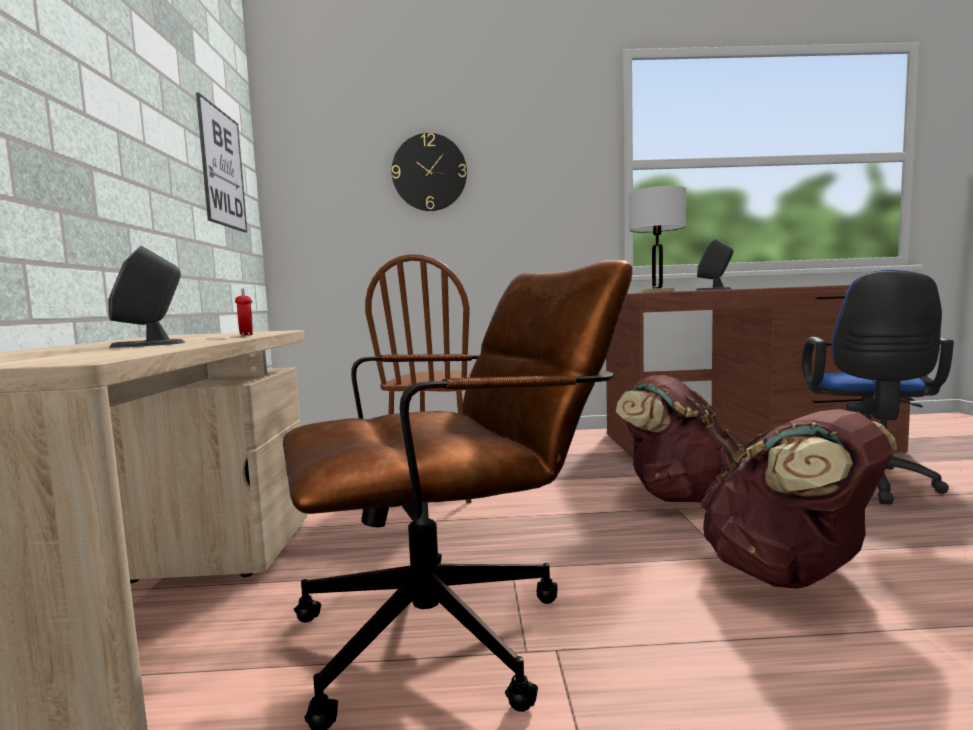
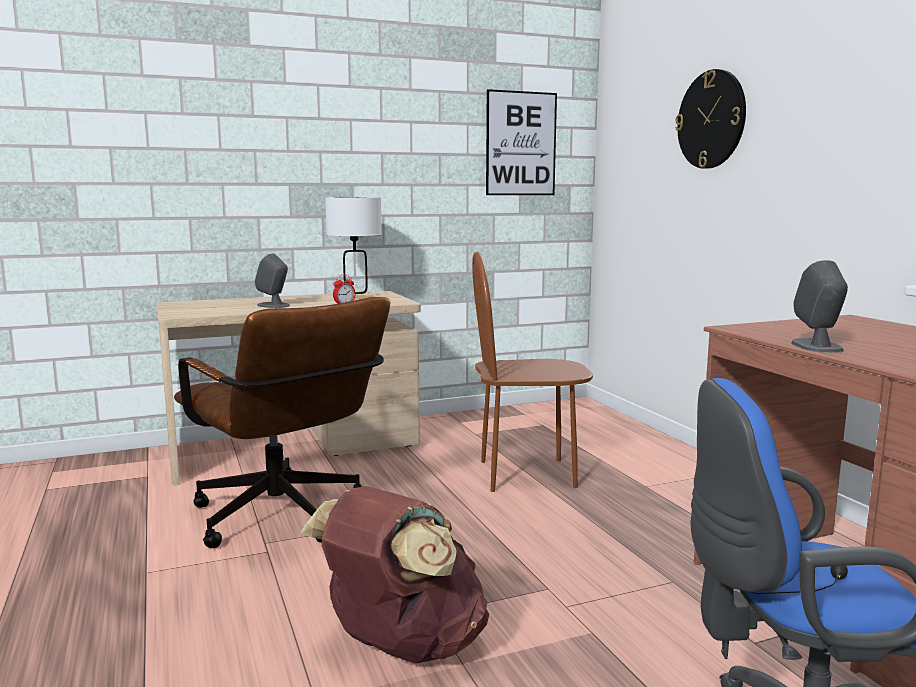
camera: 70 degrees right, 5 degrees up
brown backpack [616,375,740,502] -> none
white table lamp [629,186,686,293] -> white table lamp moved to [325,197,382,299]

